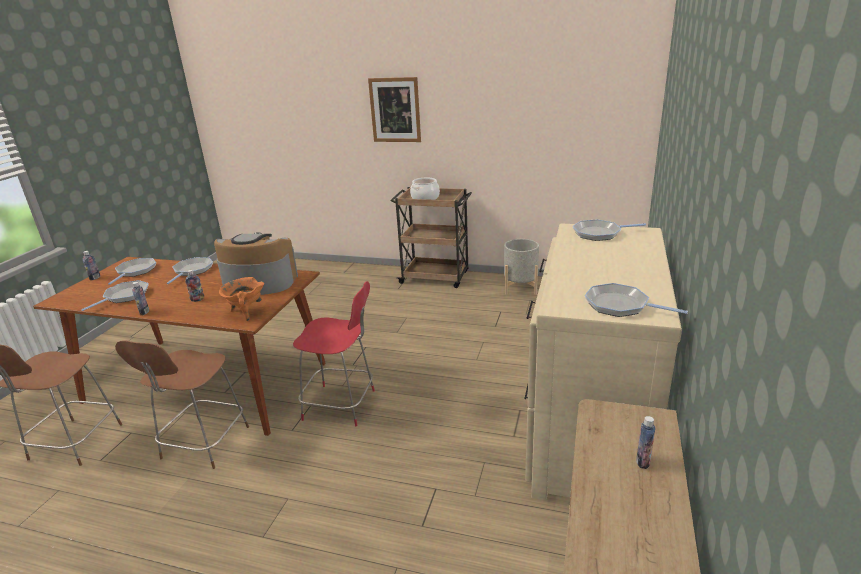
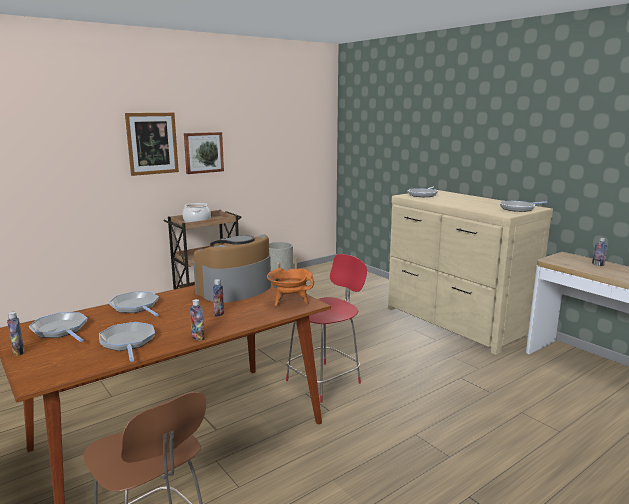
camera: 55 degrees left, 10 degrees down
brown chair [115,340,249,469] -> none
none -> picture [184,132,224,174]

